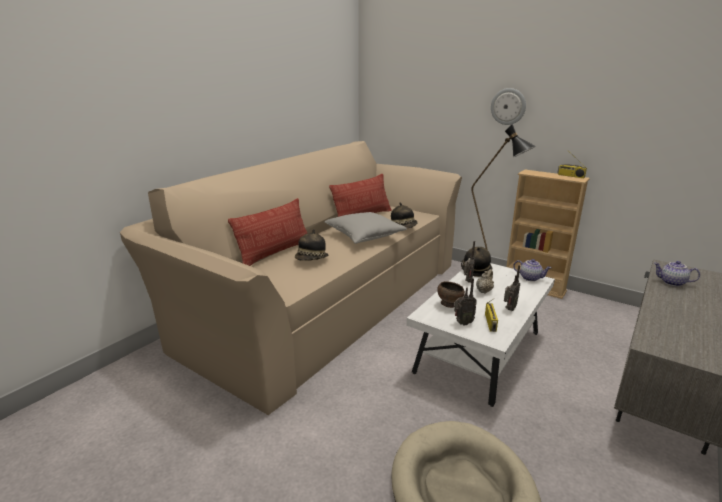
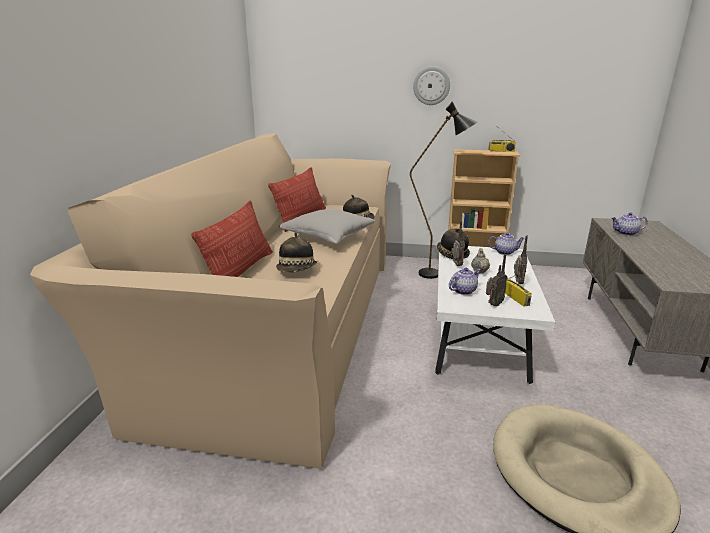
camera: 25 degrees left, 0 degrees up
brown bowl [437,281,465,308] -> teapot [449,268,481,295]

